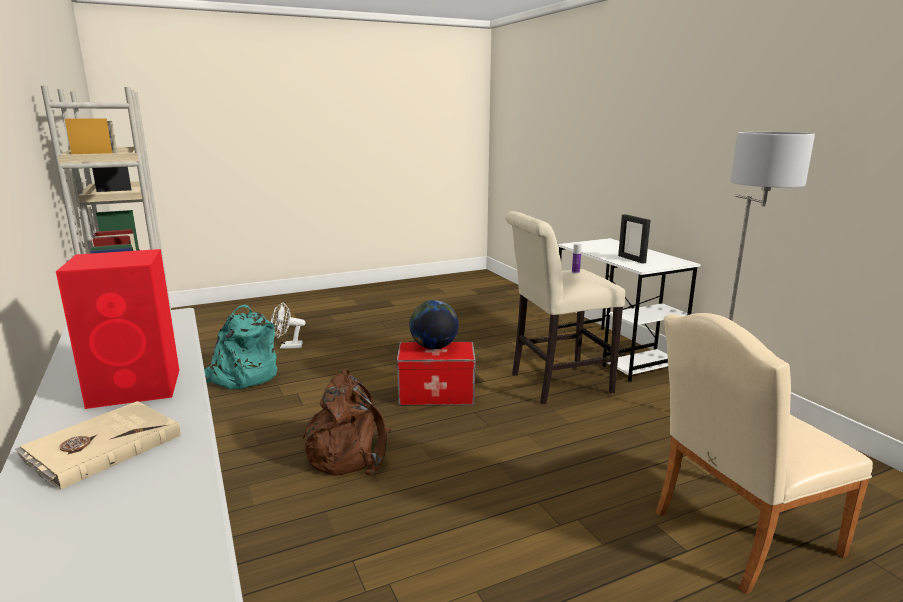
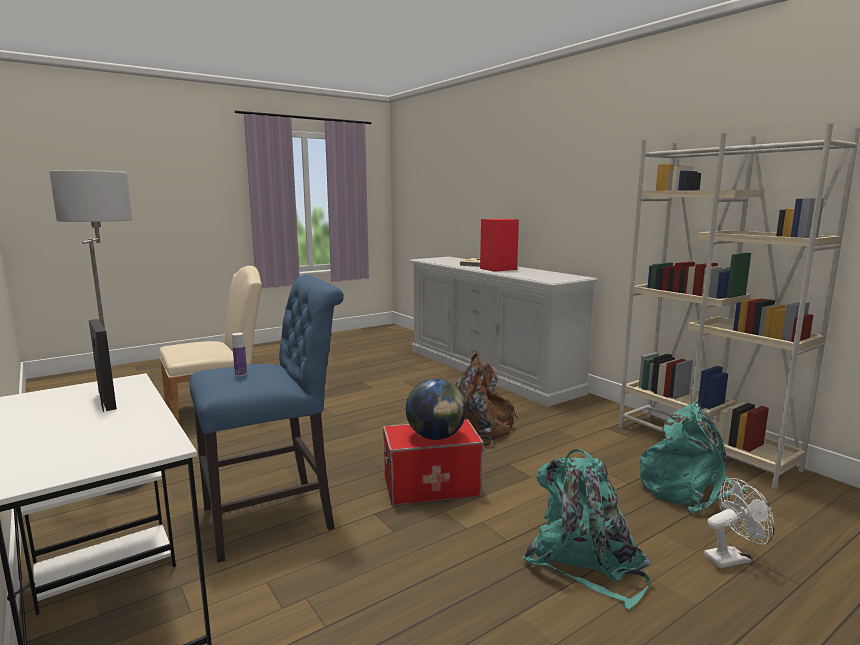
camera: 170 degrees right, 5 degrees down
beige stool [505,211,625,404] -> blue stool [189,274,344,563]
none -> turquoise backpack [522,449,652,610]

